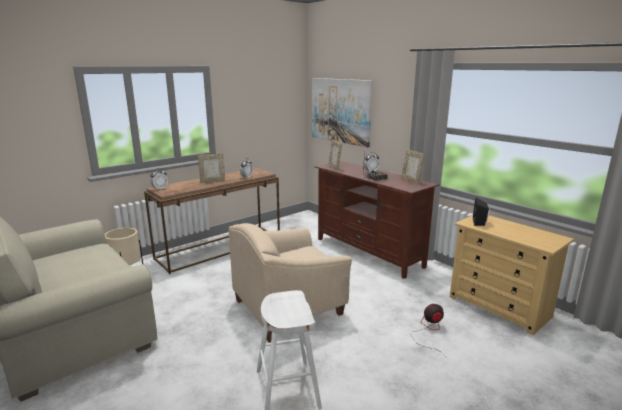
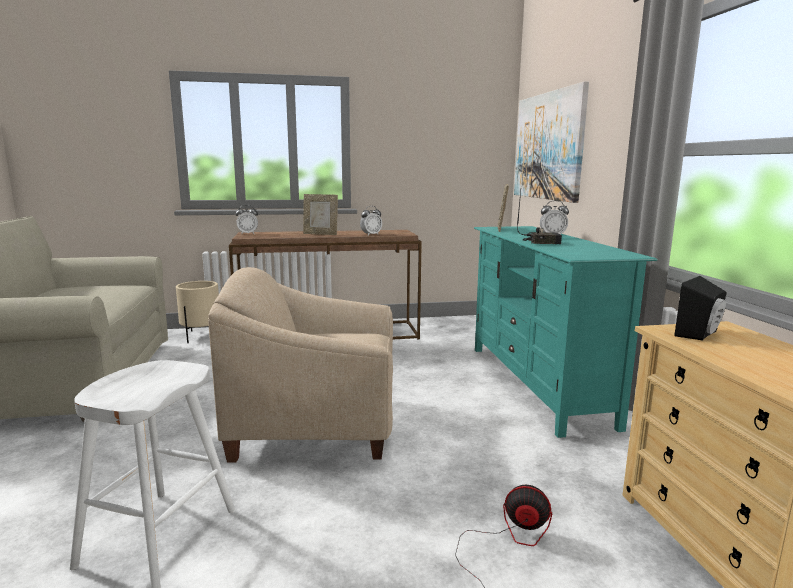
camera: 30 degrees right, 5 degrees down
brown tv stand [315,161,439,279] -> turquoise tv stand [474,226,658,438]
picture frame [401,149,425,184] -> none

